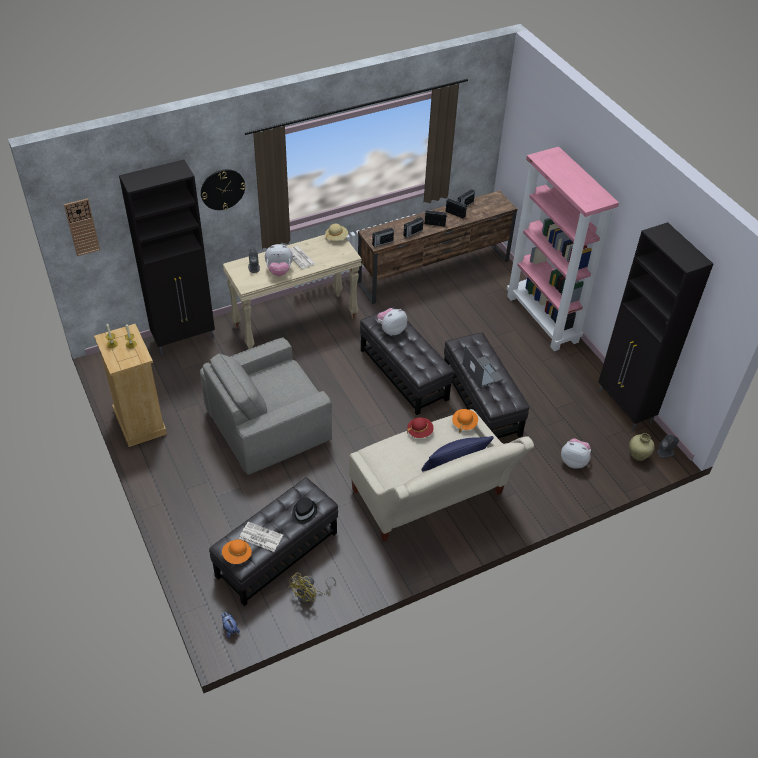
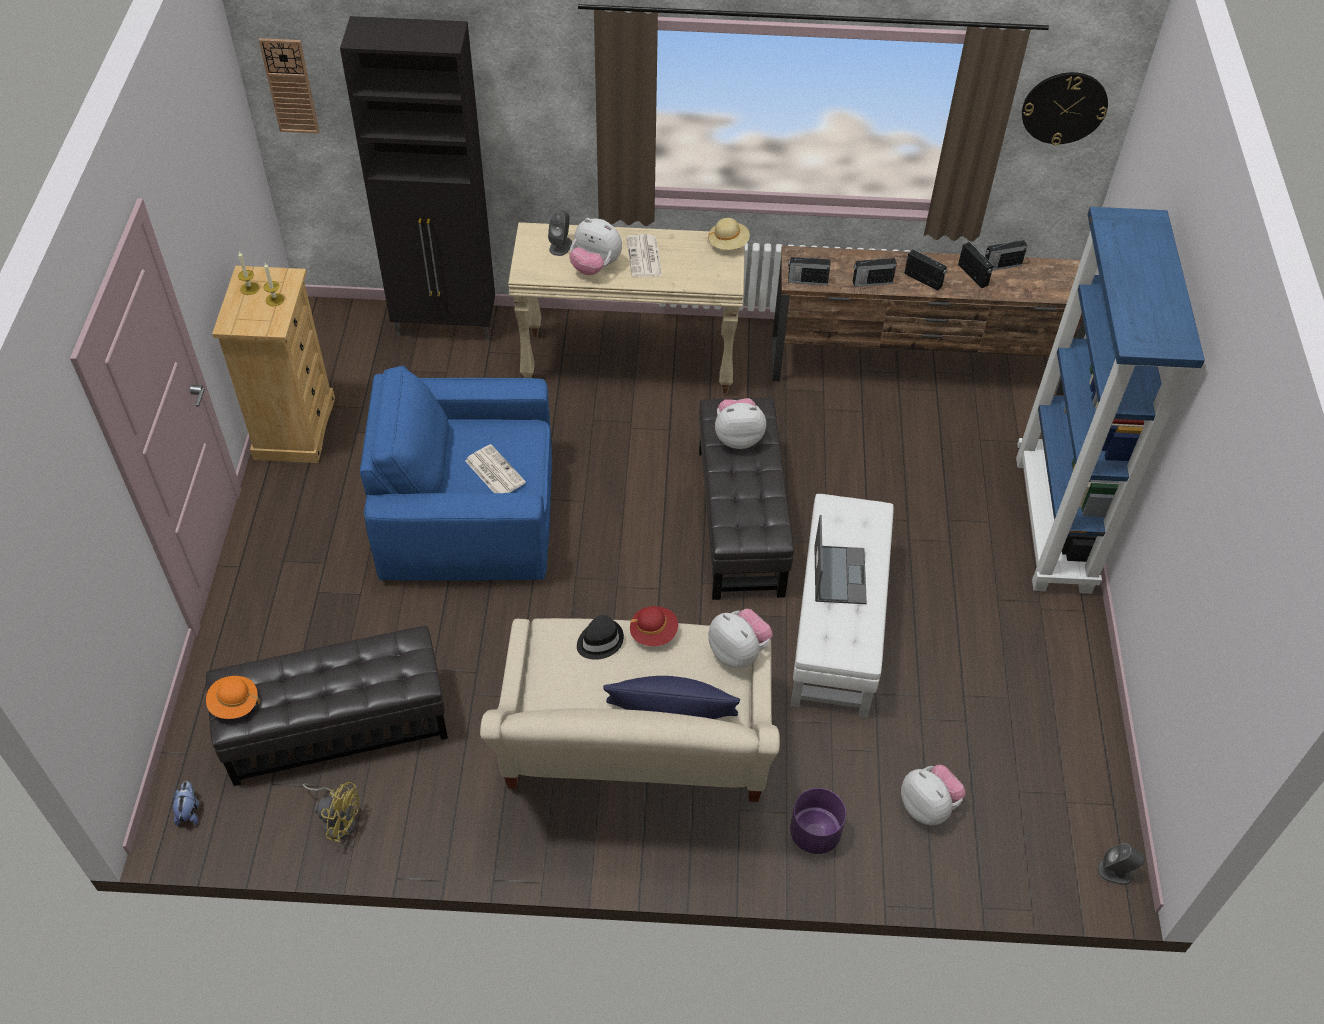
camera: 30 degrees right, 5 degrees up
grey armchair [200,338,332,475] -> blue armchair [360,365,552,581]
wall clock [201,169,246,210] -> wall clock moved to [1022,72,1108,145]
newspaper [239,522,283,552] -> newspaper moved to [465,444,526,493]
yellow fan [288,573,336,603] -> yellow fan turned 135 degrees counterclockwise [302,782,360,842]
black hat [292,497,317,524] -> black hat moved to [577,615,624,660]
black ottoman [444,332,529,438] -> white ottoman [791,494,894,717]
orange hat [452,409,478,433] -> plush toy [708,609,773,668]
pink bookcase [507,146,619,351] -> blue bookcase [1016,207,1205,594]
black cabinet [598,222,713,431] -> none
beige vase [629,433,655,461] -> none
none -> purple planter [790,788,846,854]

